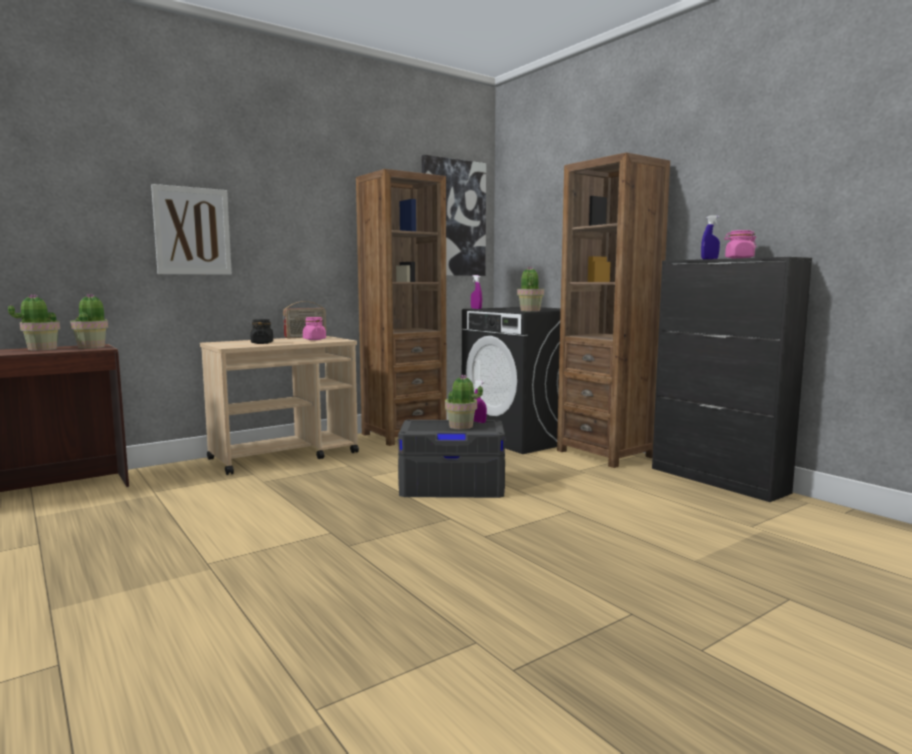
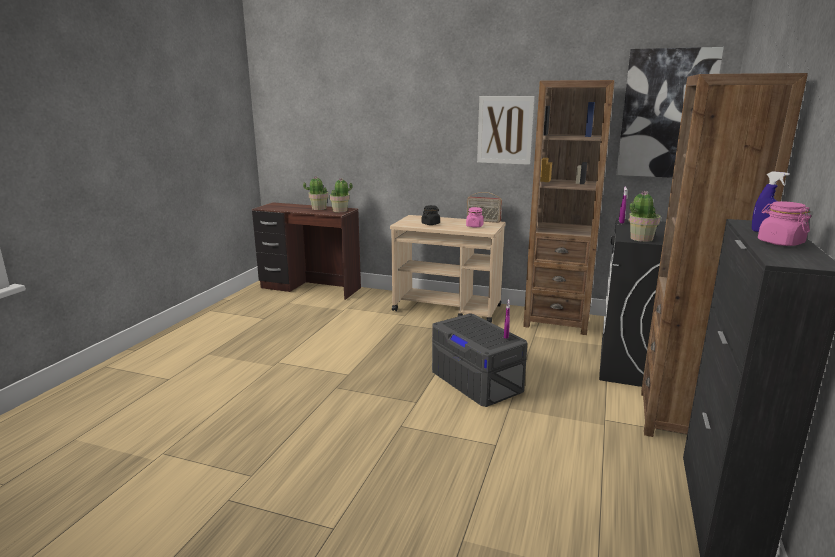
camera: 55 degrees right, 10 degrees up
picture [151,184,232,275] -> picture moved to [477,96,535,165]
potted plant [445,374,483,429] -> none

